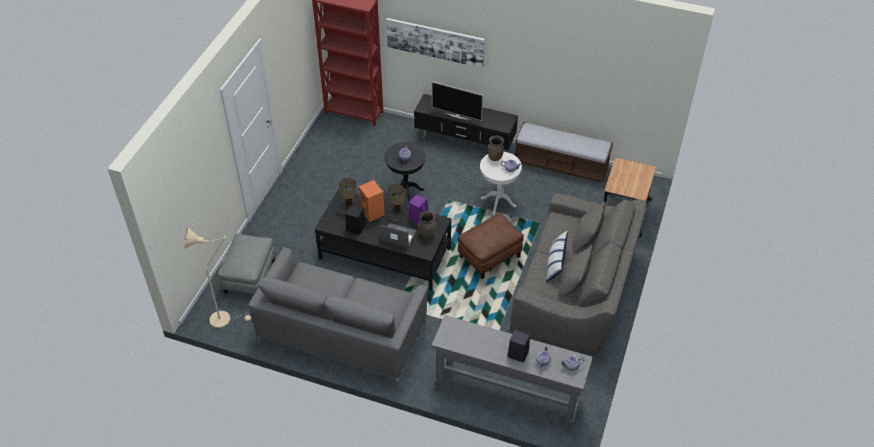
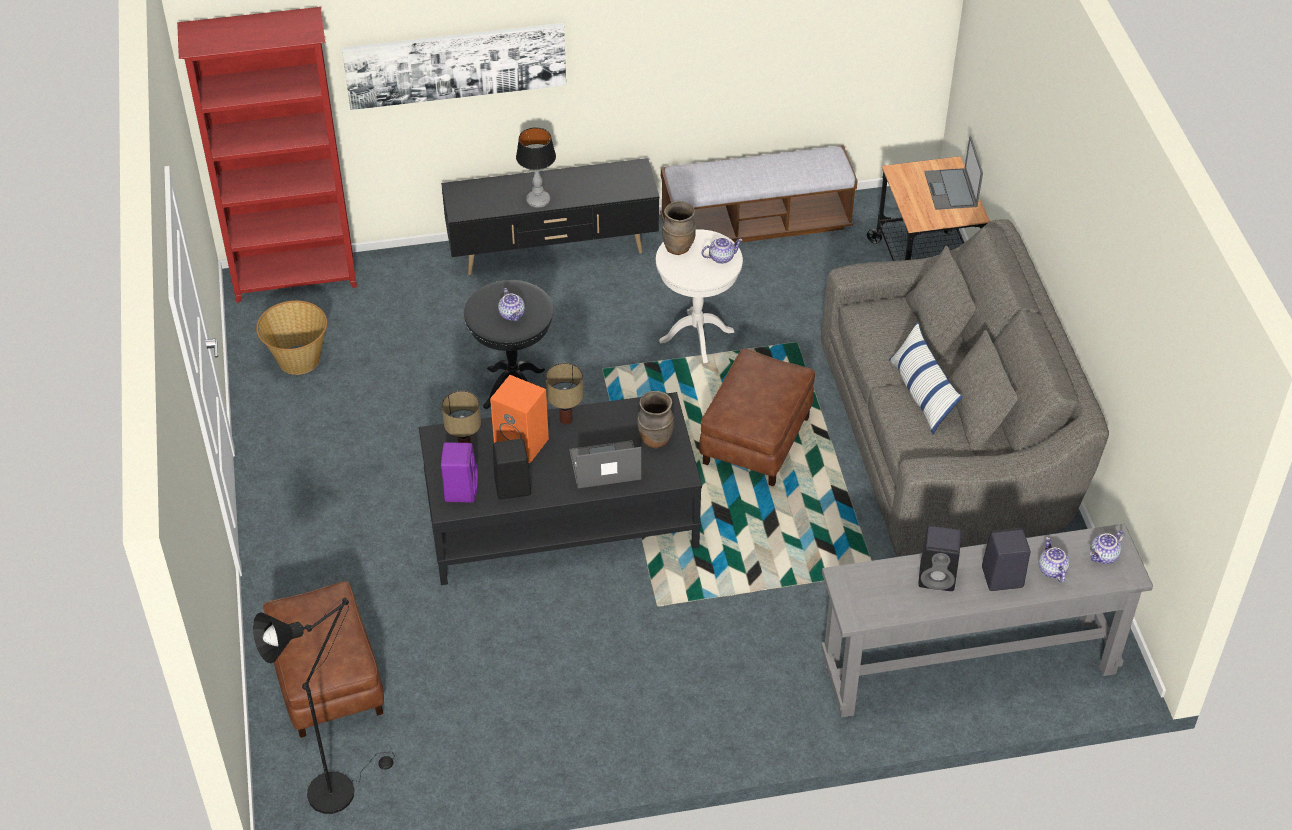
camera: 30 degrees left, 0 degrees up
beige floor lamp [184,227,251,328] -> black floor lamp [253,598,395,814]
grey ottoman [218,233,275,294] -> brown ottoman [263,581,384,738]
grey sofa [248,247,428,386] -> none
purple speaker [409,194,428,224] -> purple speaker moved to [441,442,478,502]
television [432,82,483,121] -> table lamp [516,128,556,208]
none -> basket [256,300,327,375]
none -> black speaker [918,526,961,591]
none -> laptop [924,135,983,210]

